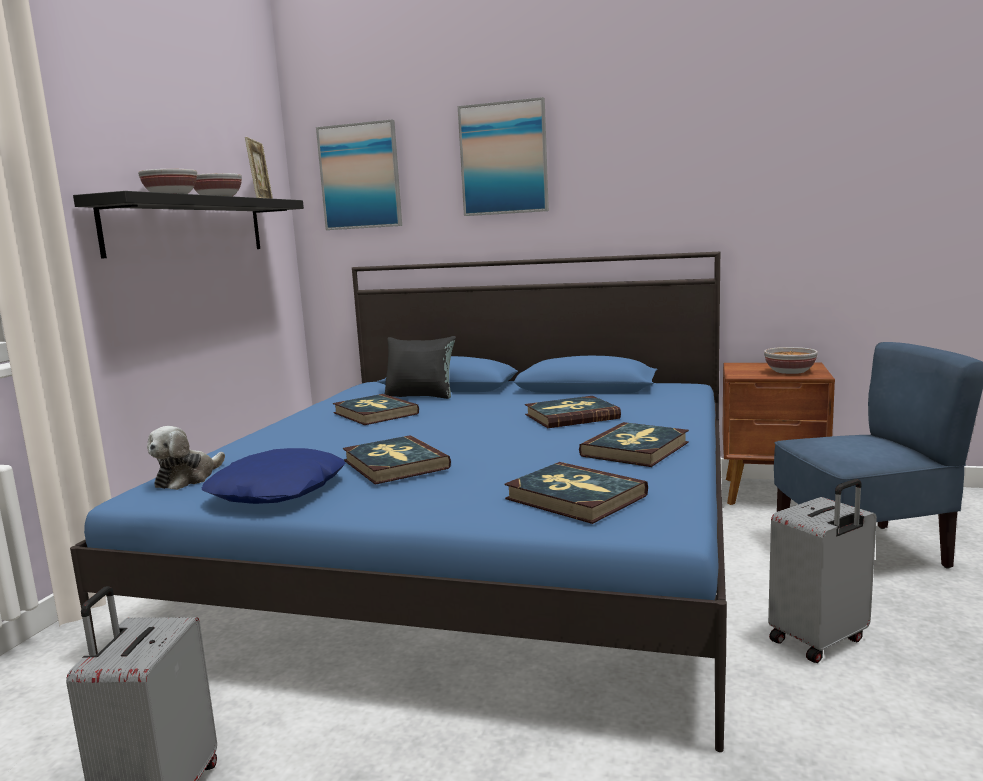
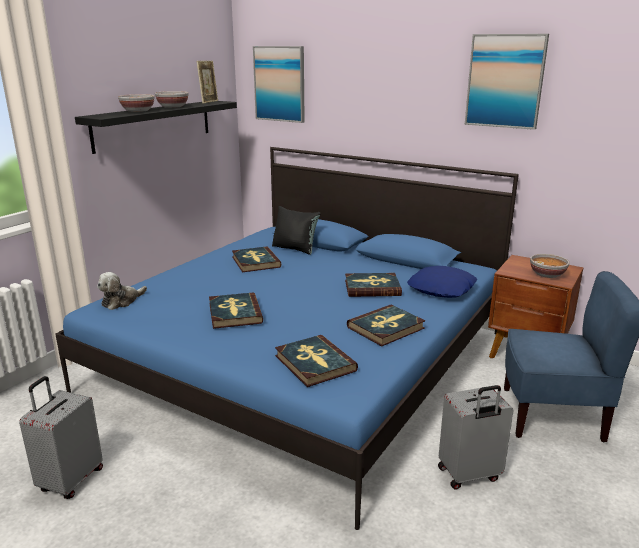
camera: 15 degrees right, 10 degrees up
blue pillow [202,448,345,504] -> blue pillow moved to [407,266,477,298]
picture [458,97,549,216] -> picture moved to [465,34,549,130]

